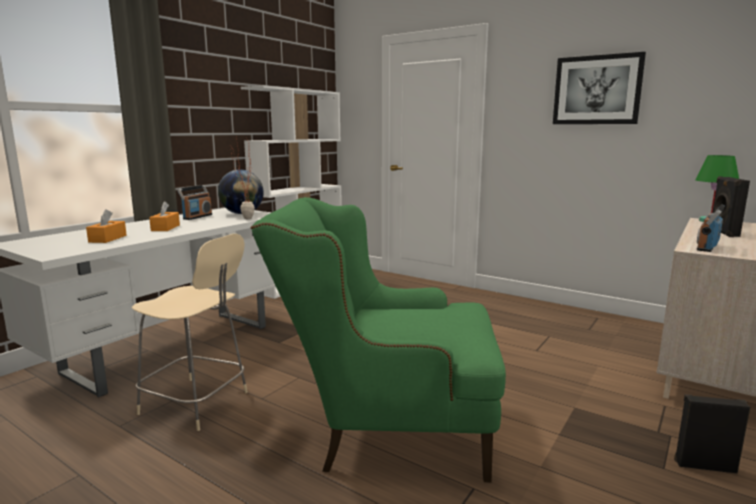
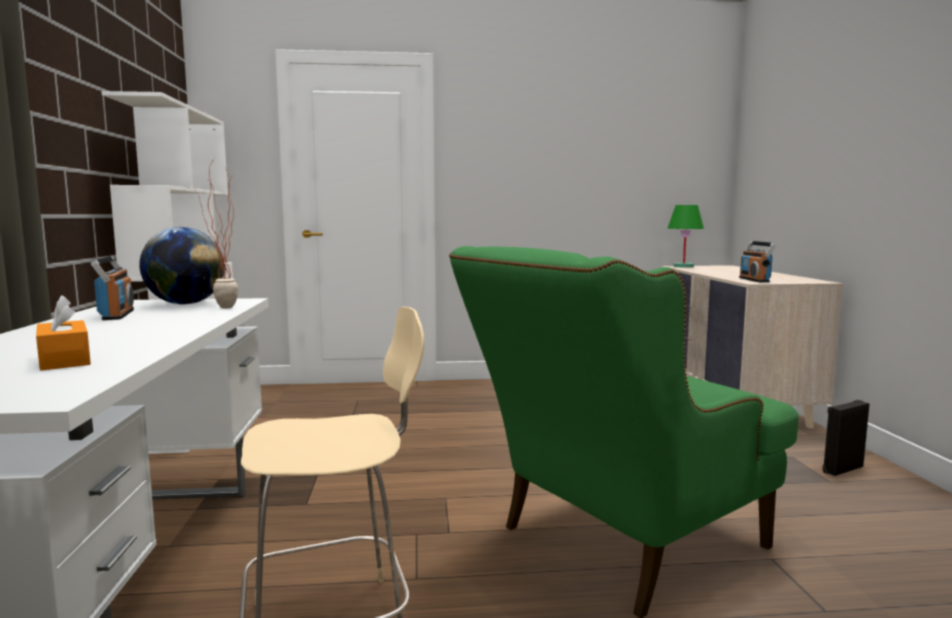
camera: 40 degrees left, 5 degrees down
orange tissue box [149,201,180,231] -> none
picture [553,52,646,124] -> none
black speaker [712,176,750,237] -> none

